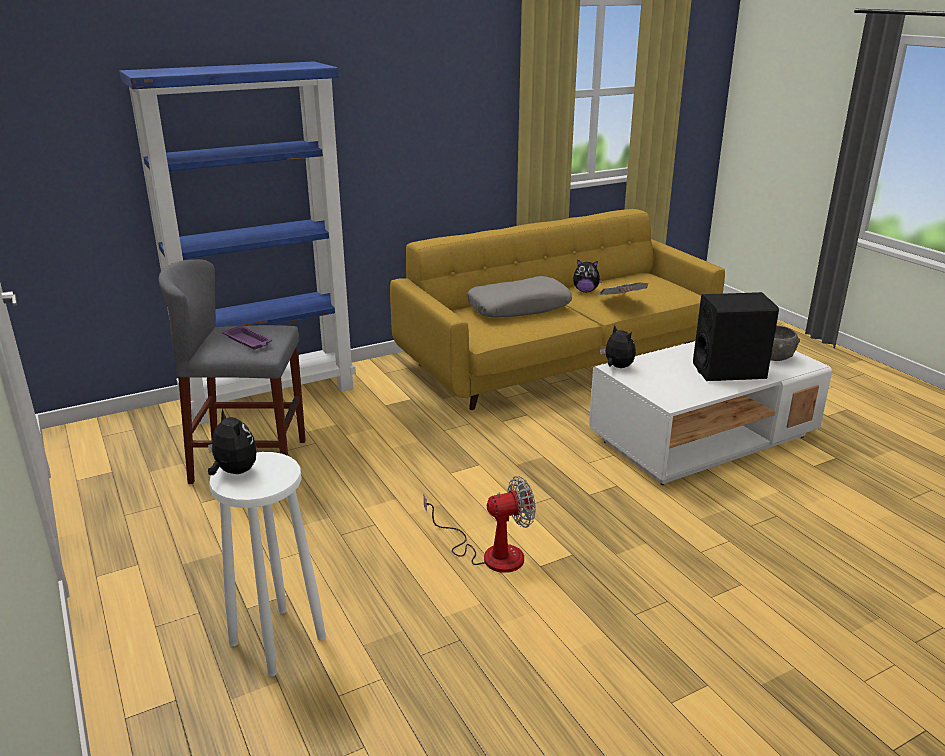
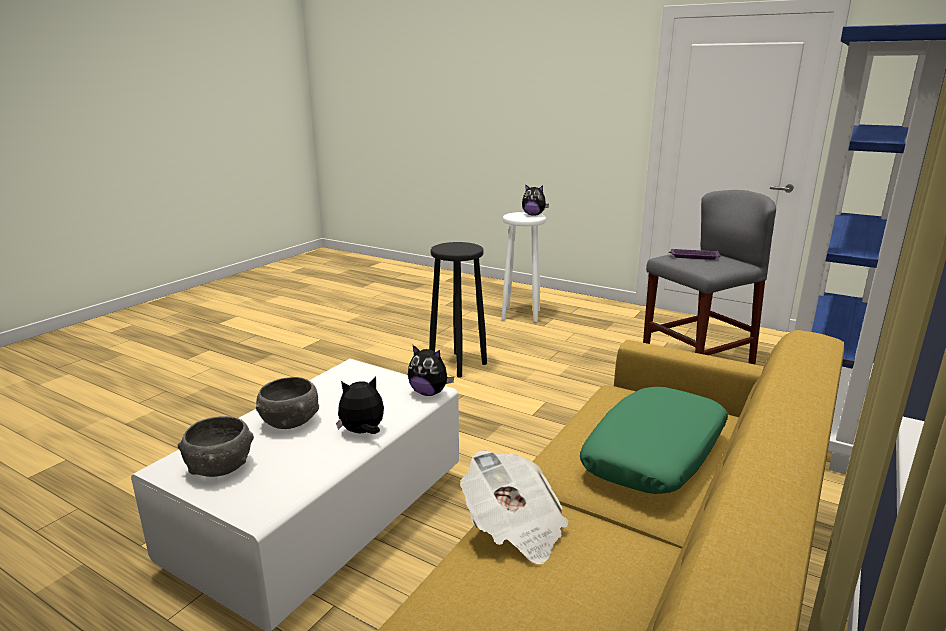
camera: 150 degrees right, 5 degrees down
fan [424,476,536,573] -> black stool [429,242,487,378]
grey pillow [467,276,572,318] -> green pillow [580,387,728,494]
plush toy [573,260,602,292] -> plush toy moved to [336,376,384,434]
black speaker [693,292,779,381] -> grey bowl [256,377,319,429]

